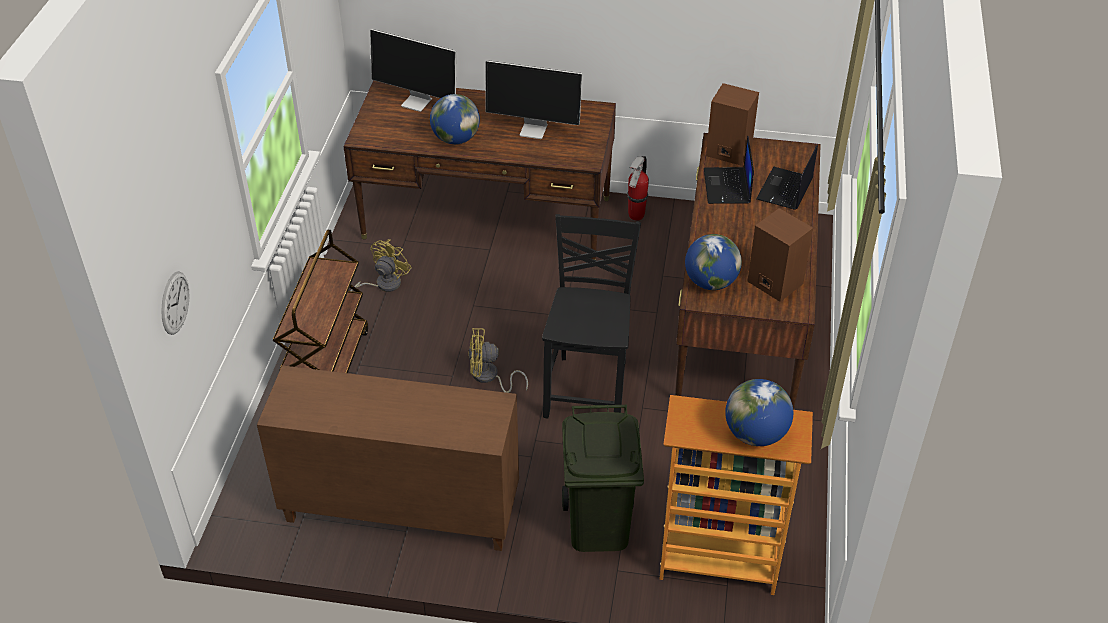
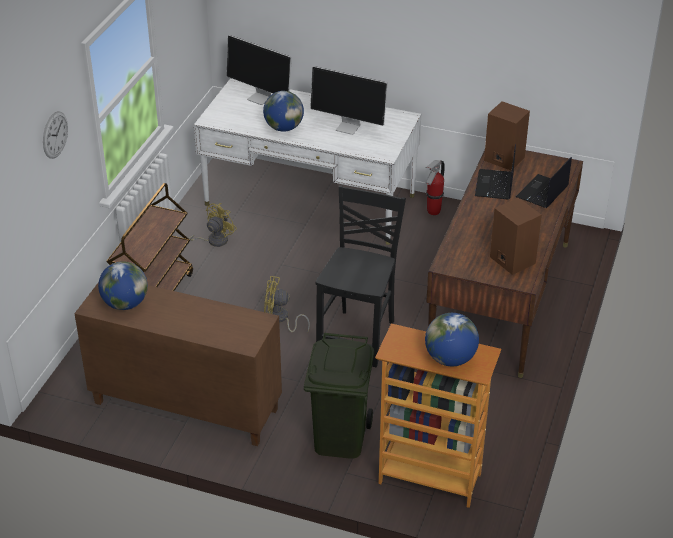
camera: 10 degrees right, 5 degrees down
wall clock [161,271,190,335] -> wall clock moved to [43,111,68,159]
brown desk [343,80,616,260] -> white desk [194,78,421,245]
globe [685,234,742,290] -> globe moved to [98,261,148,310]

